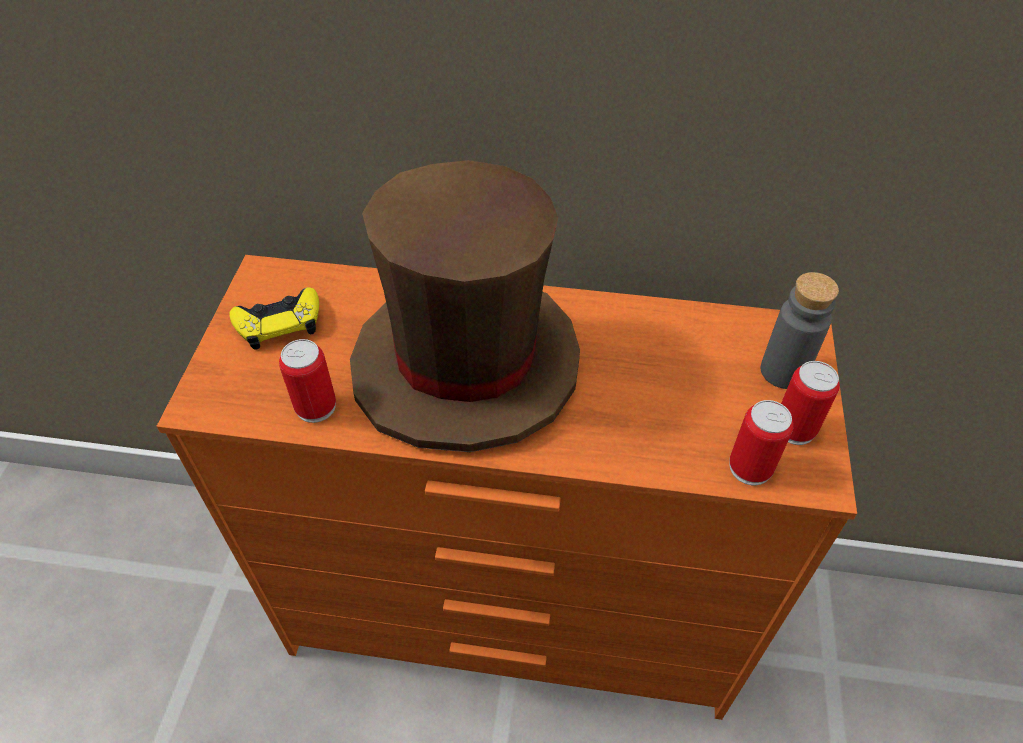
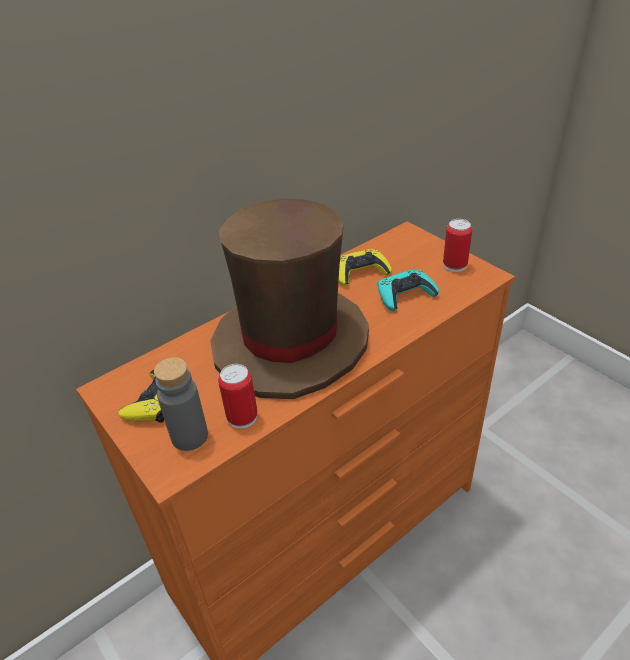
camera: 45 degrees left, 10 degrees down
can [729,400,793,485] -> none
grey bottle [761,272,839,389] -> grey bottle moved to [154,357,208,451]
none -> yellow game controller [339,249,392,286]
none -> turquoise game controller [378,269,439,311]

